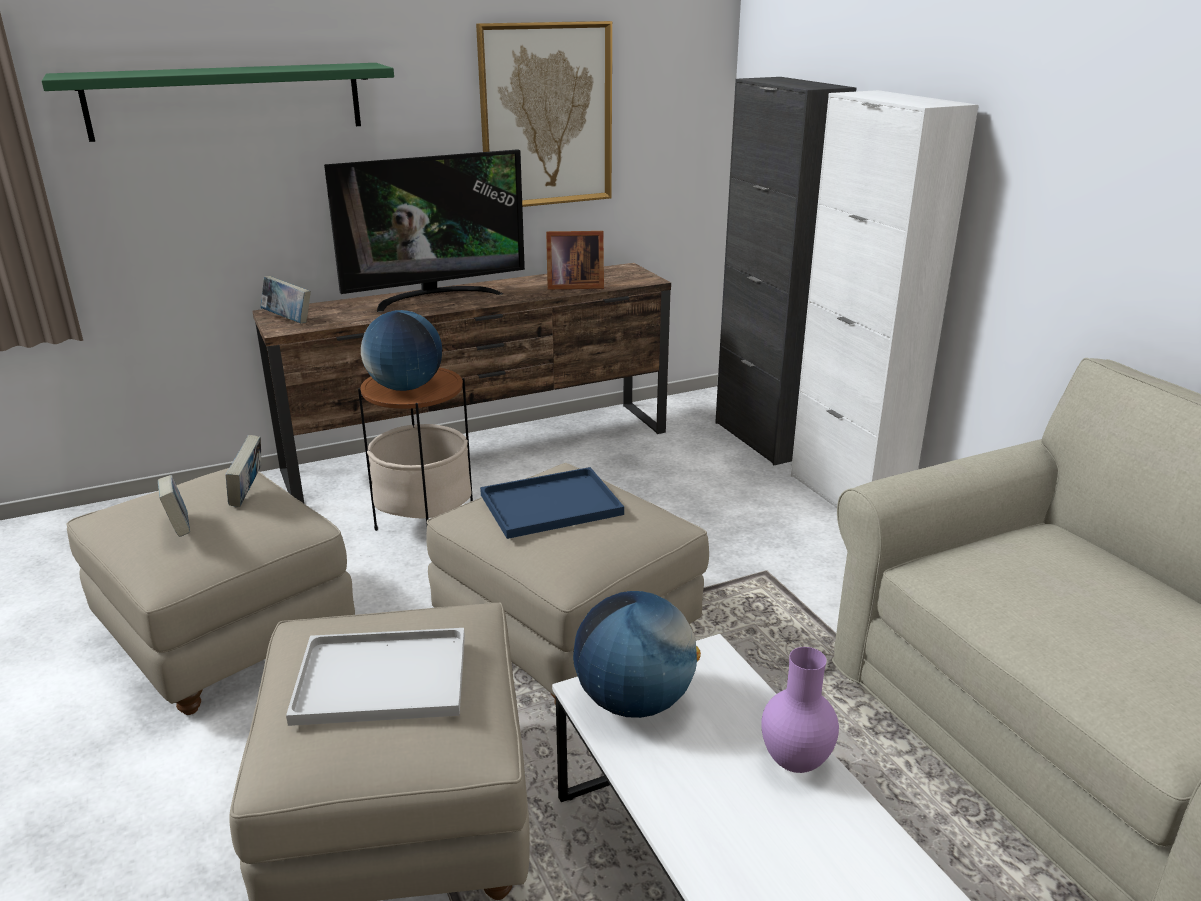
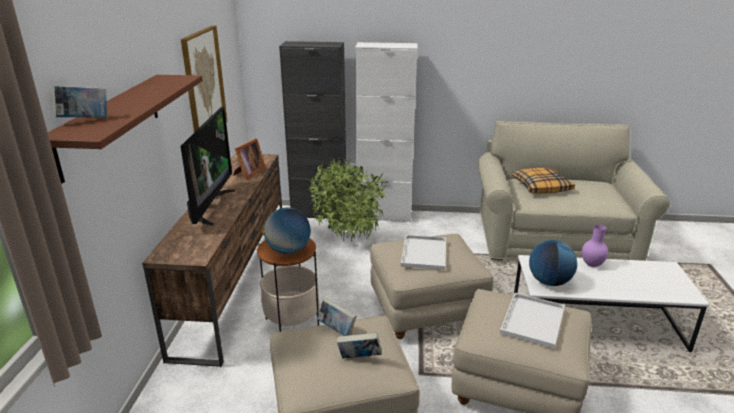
camera: 60 degrees left, 0 degrees up
green shelf [42,63,394,142] -> brown shelf [48,75,203,184]
book [260,276,311,323] -> book moved to [53,86,107,118]
blue tray [480,467,624,539] -> white tray [401,235,446,270]
none -> potted plant [307,157,388,241]
none -> pillow [512,168,575,194]

